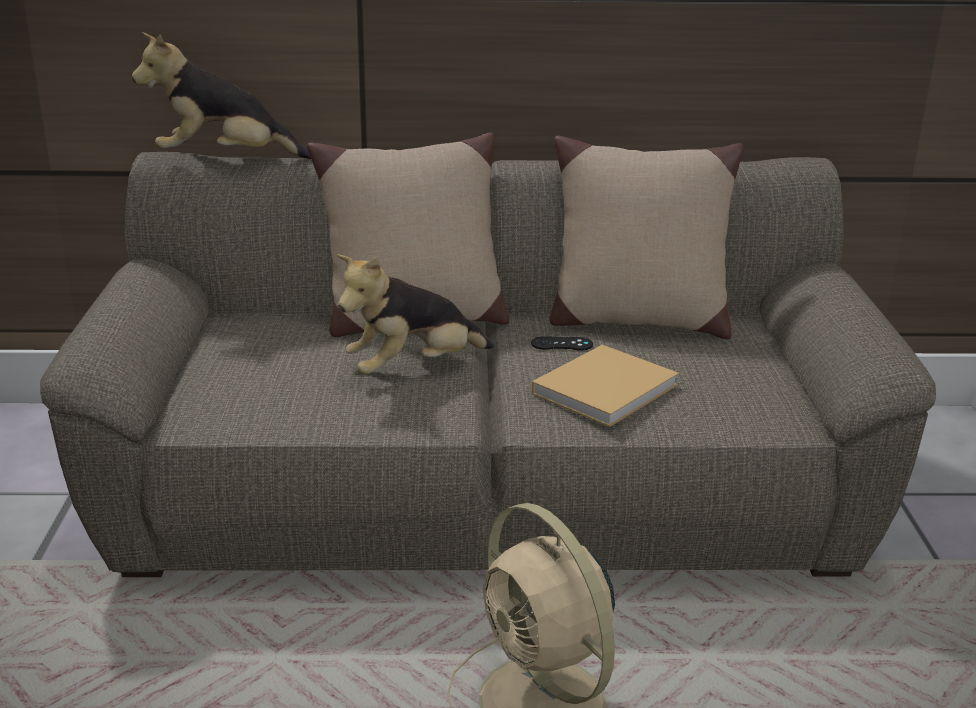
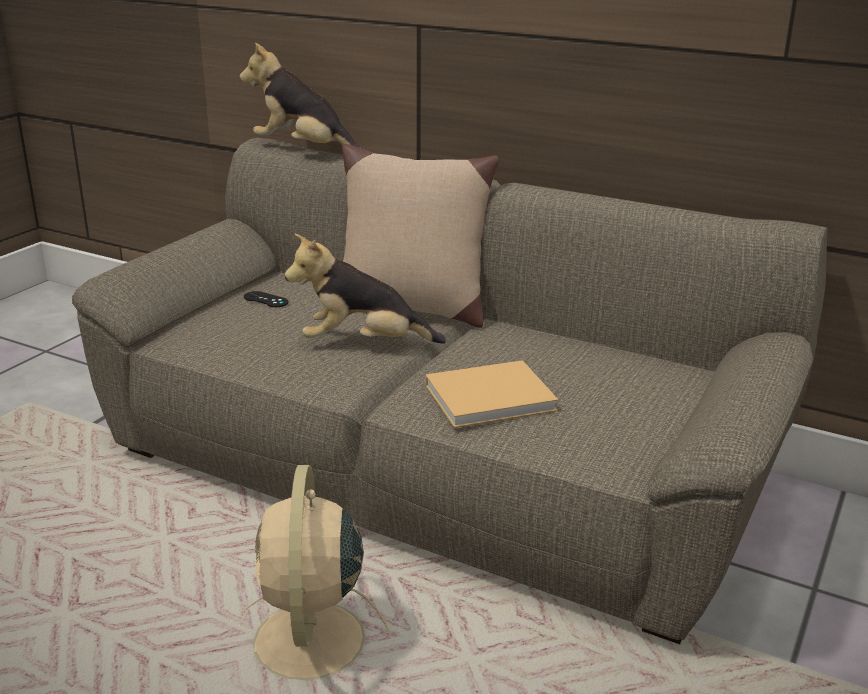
camera: 30 degrees right, 0 degrees up
black game controller [531,336,593,351] -> black game controller moved to [244,291,289,307]
beige pillow [550,136,744,339] -> none

